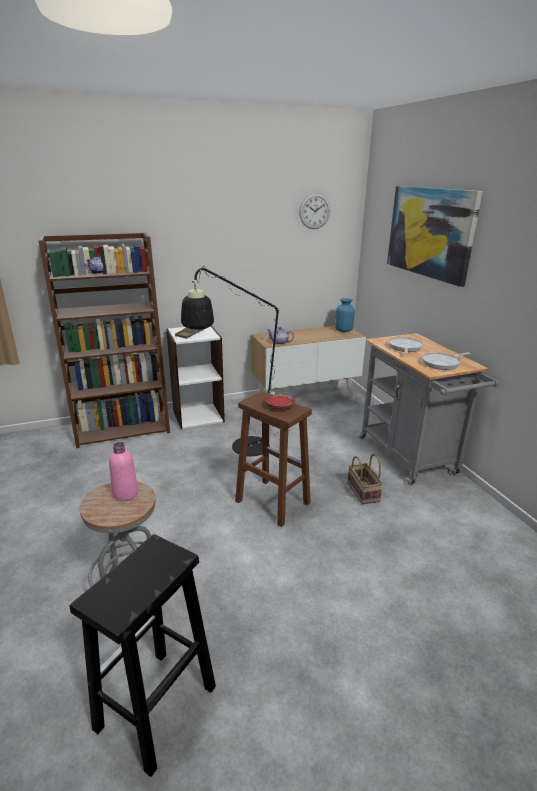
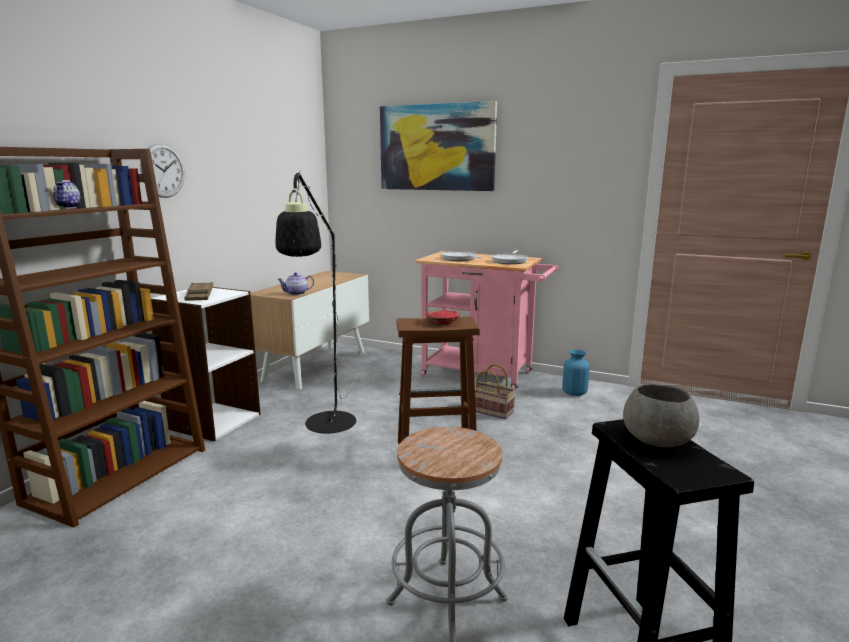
camera: 45 degrees left, 10 degrees down
pink bottle [109,442,138,501] -> none
wall clock [299,193,330,229] -> wall clock moved to [140,143,184,198]
blue vase [335,298,355,332] -> blue vase moved to [562,349,590,396]
grey cart [359,333,499,486] -> pink cart [415,251,558,389]
none -> grey bowl [623,384,699,447]

